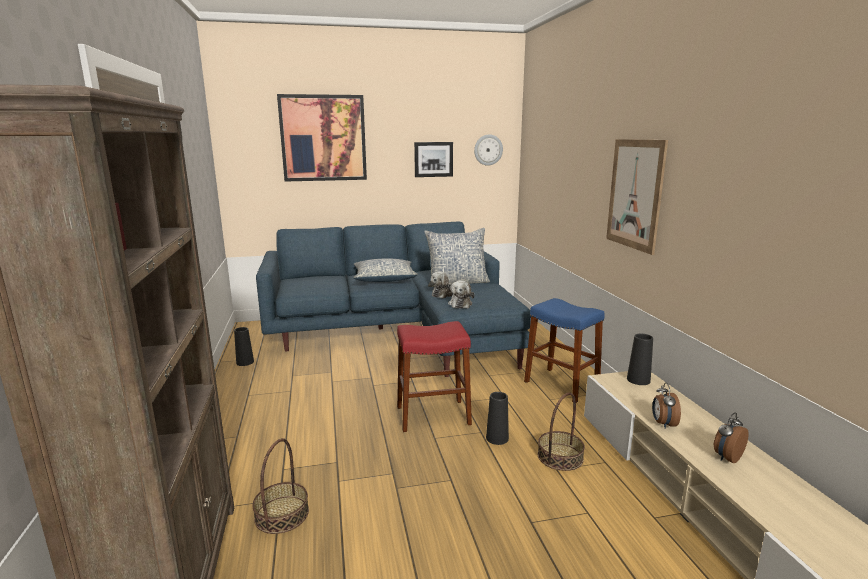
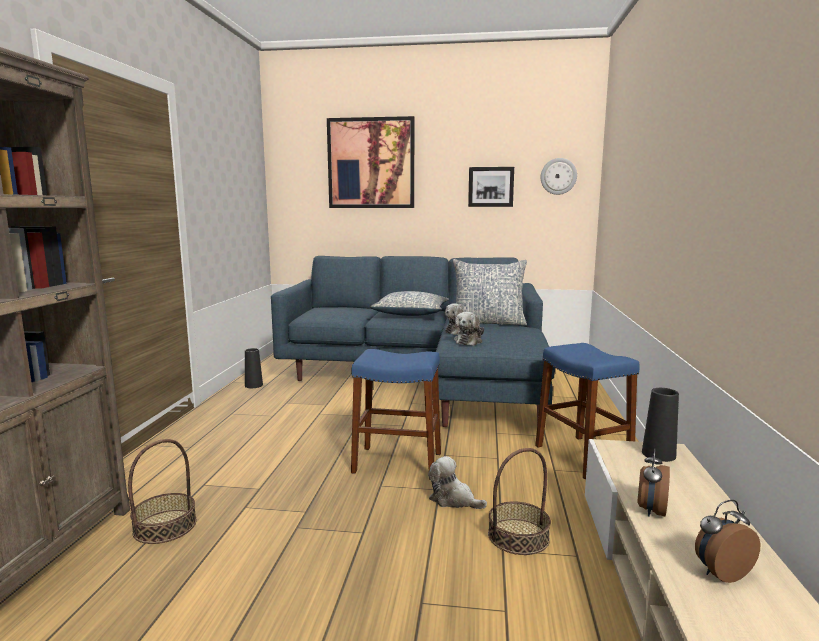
camera: 20 degrees right, 5 degrees down
red stool [397,321,472,432] -> blue stool [351,349,441,480]
black vase [486,392,509,445] -> plush toy [428,456,487,509]
picture [606,139,668,255] -> none

